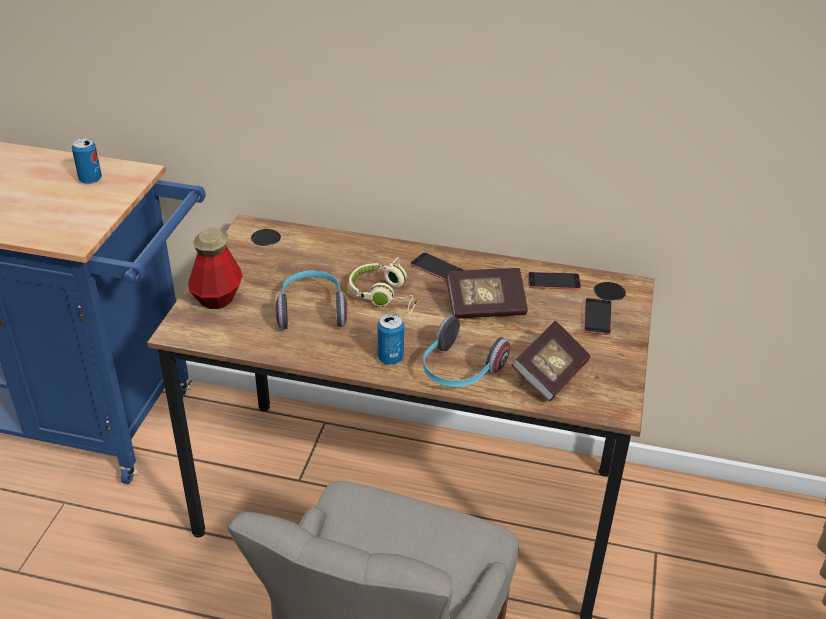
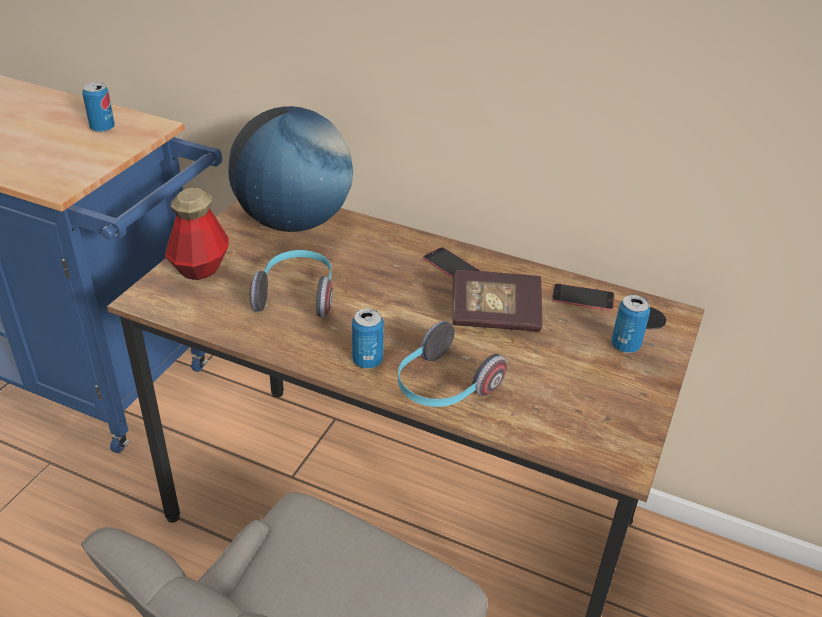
camera: 10 degrees right, 0 degrees up
beige headphones [349,257,417,314] -> none
book [512,321,590,401] -> none
phone [583,298,612,335] -> can [611,295,650,353]
none -> globe [229,106,353,232]

